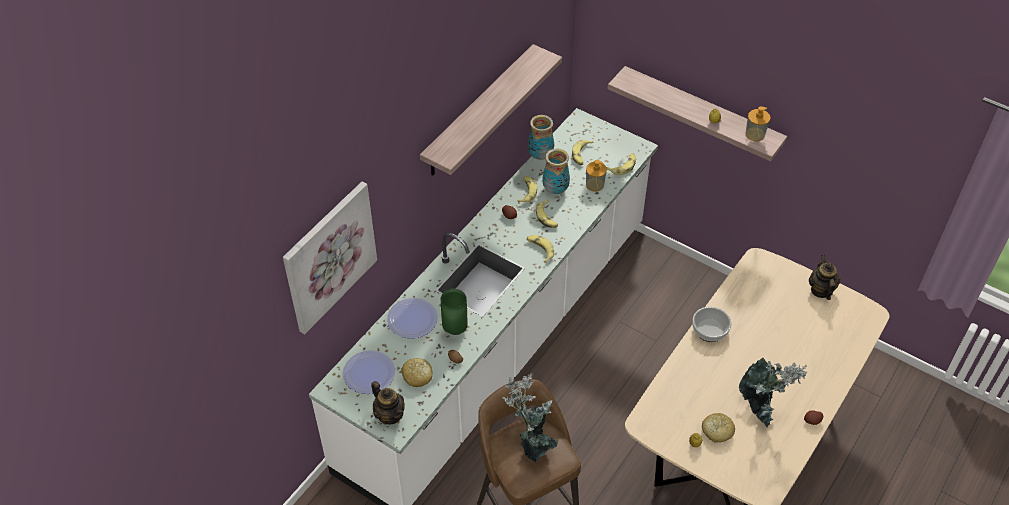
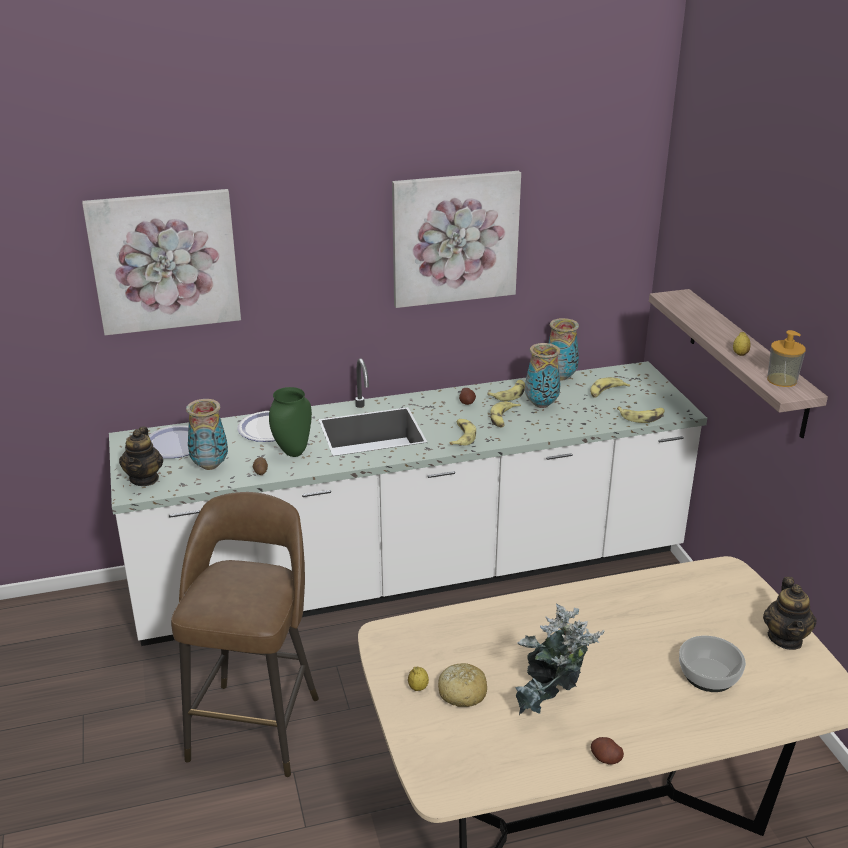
camera: 40 degrees right, 20 degrees down
bread [401,358,433,387] -> vase [186,399,228,470]
shelf [420,44,562,176] -> picture [392,171,521,308]
potted plant [502,373,558,463] -> none
soap dispenser [586,160,607,192] -> none
bowl [692,307,731,342] -> bowl moved to [679,636,746,692]
teapot [809,255,840,300] -> teapot turned 150 degrees clockwise [763,577,817,650]

